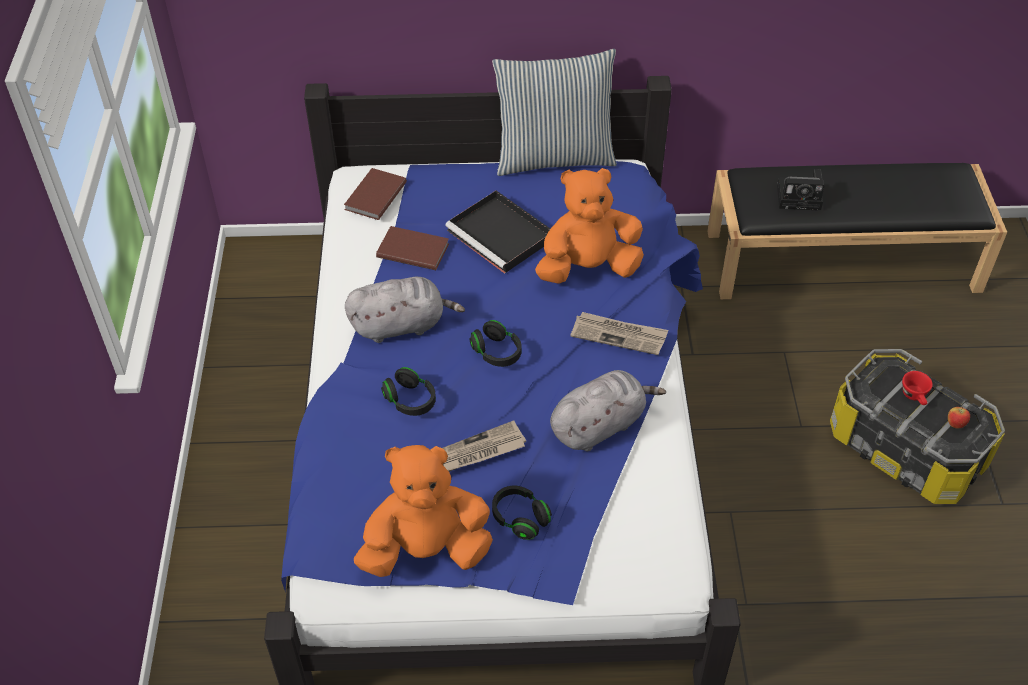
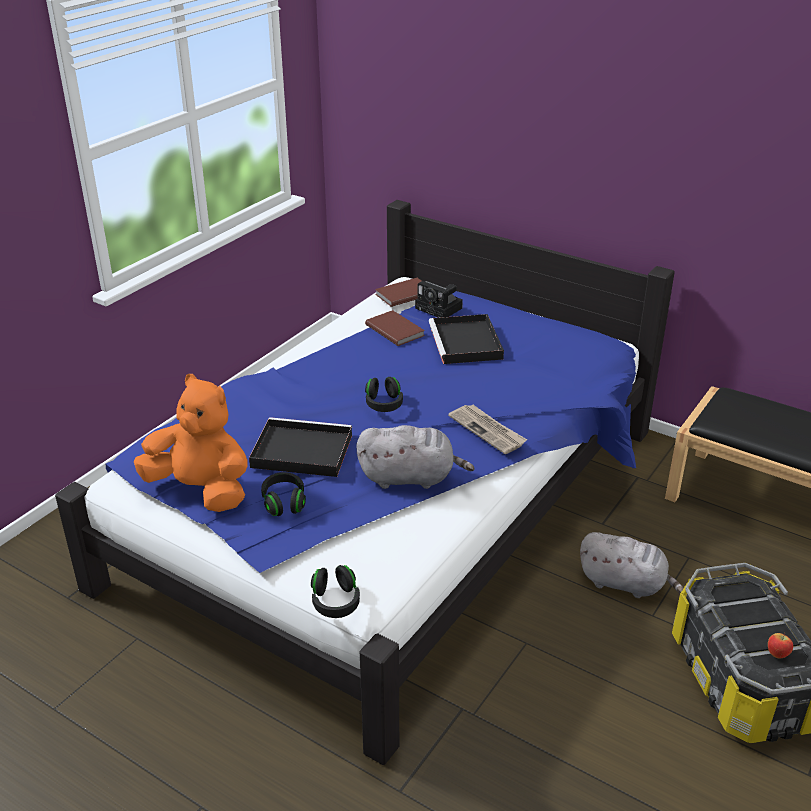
camera: 35 degrees right, 15 degrees down
grey plush toy [345,277,465,343] -> grey plush toy moved to [580,532,684,598]
black headphones [381,367,436,416] -> black headphones moved to [311,565,360,618]
newspaper [443,420,526,472] -> black tray [249,417,352,477]
pillow [492,49,617,176] -> none
orange plush toy [535,168,644,283] -> none
camera [777,169,825,211] -> camera moved to [415,281,463,318]
red cup [902,371,933,405] -> none

